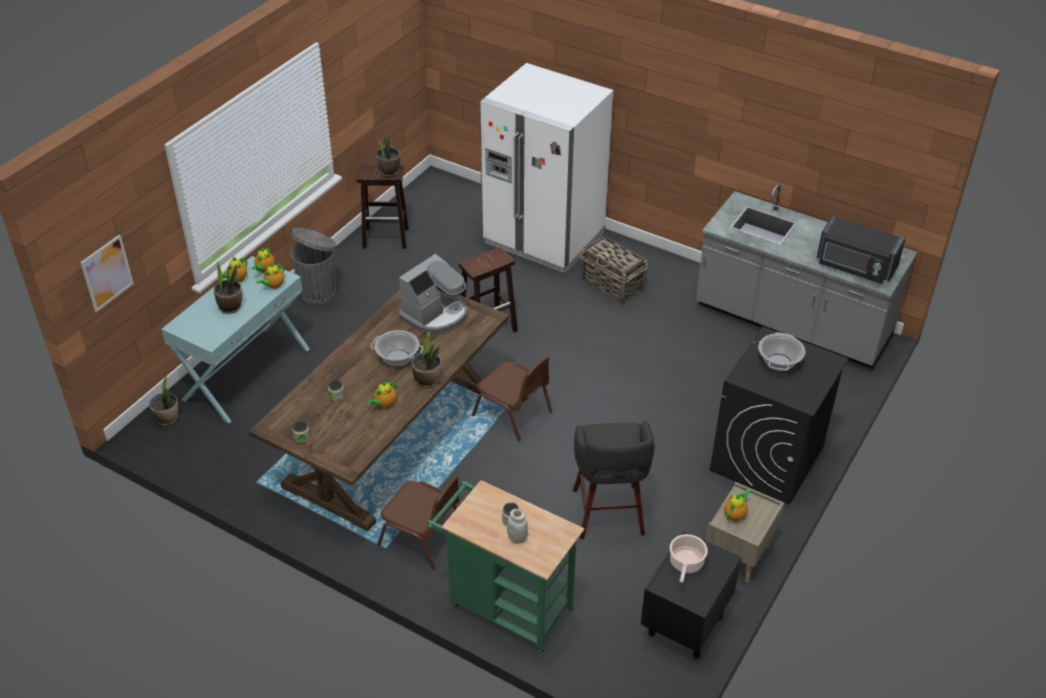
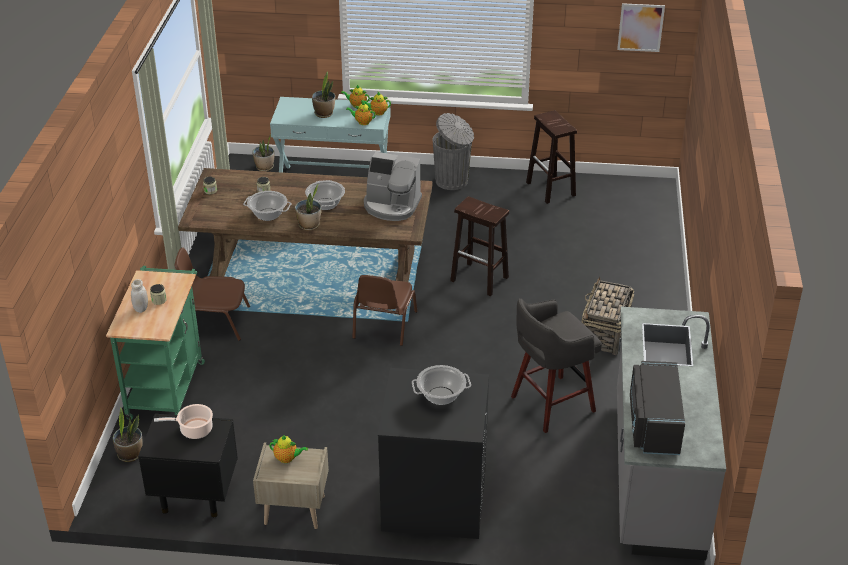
camera: 65 degrees right, 5 degrees down
picture [80,234,134,312] -> picture moved to [617,3,665,52]
teapot [367,381,397,408] -> cooking pot [243,191,292,221]
potted plant [375,130,400,177] -> potted plant moved to [113,407,143,462]
brown chair [377,476,459,569] -> brown chair turned 90 degrees clockwise [174,248,250,341]
white fridge [480,63,613,273] -> none
grey stool [573,421,655,539] -> grey stool moved to [511,299,602,433]

